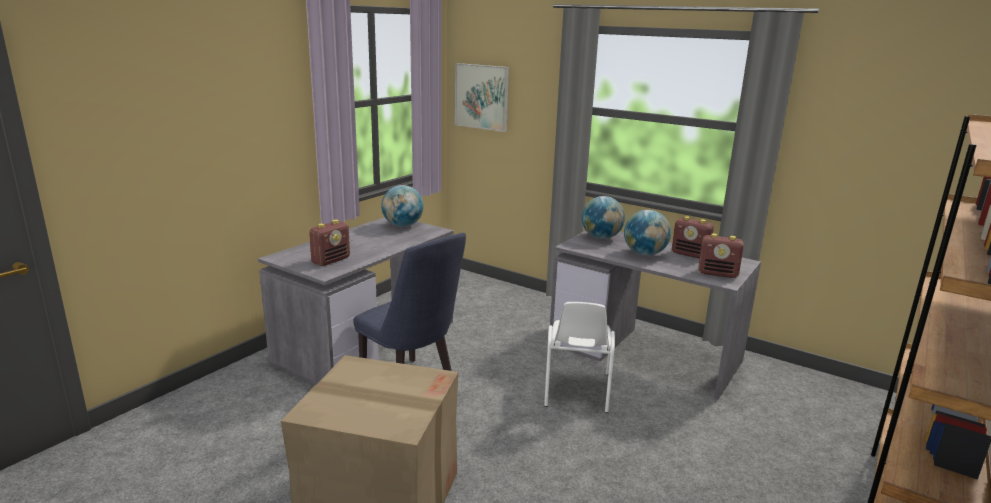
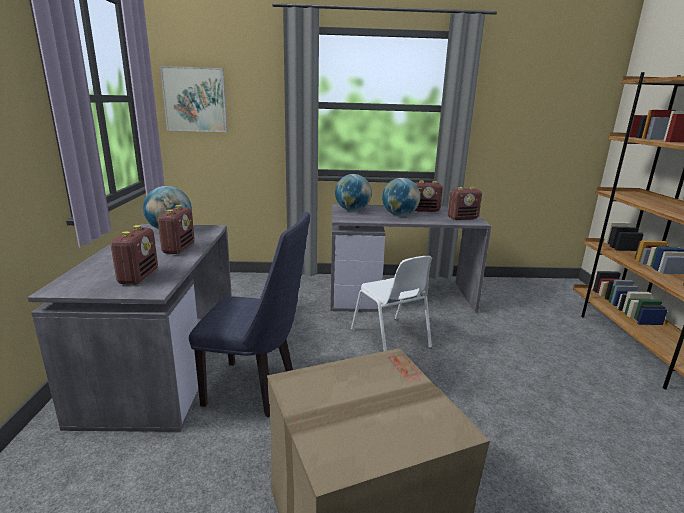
camera: 35 degrees left, 0 degrees up
none -> radio [157,205,195,254]

